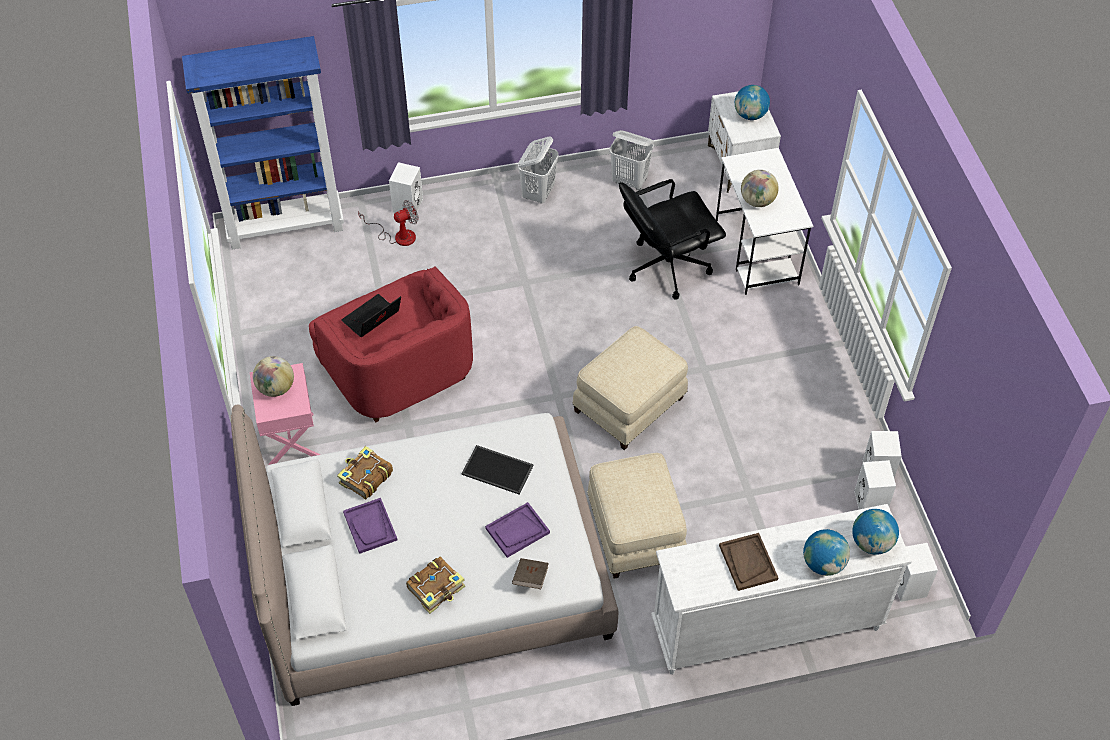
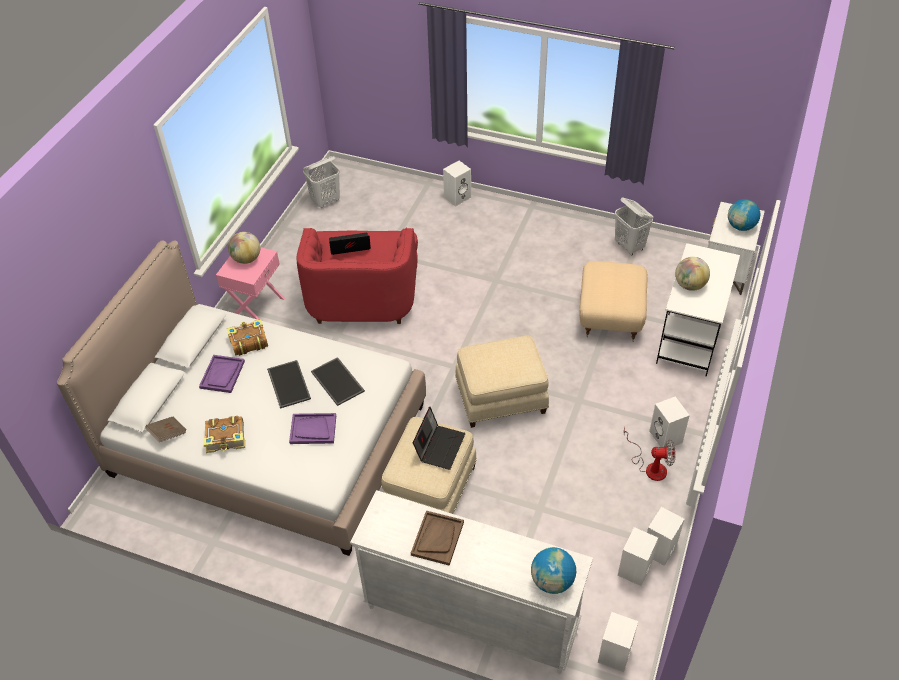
camera: 35 degrees right, 5 degrees down
blue bookcase [182,36,344,249] -> none
fan [358,200,418,246] -> fan moved to [624,427,676,481]
brown book [512,558,549,589] -> brown book moved to [146,417,187,442]
white laundry basket [518,137,559,204] -> white laundry basket moved to [303,156,340,208]
black office chair [619,179,726,300] -> beige ottoman [579,261,647,342]
globe [803,529,850,576] -> none
none -> tray [267,360,311,409]
none -> laptop [413,407,465,470]
none -> white speaker [649,397,690,447]

